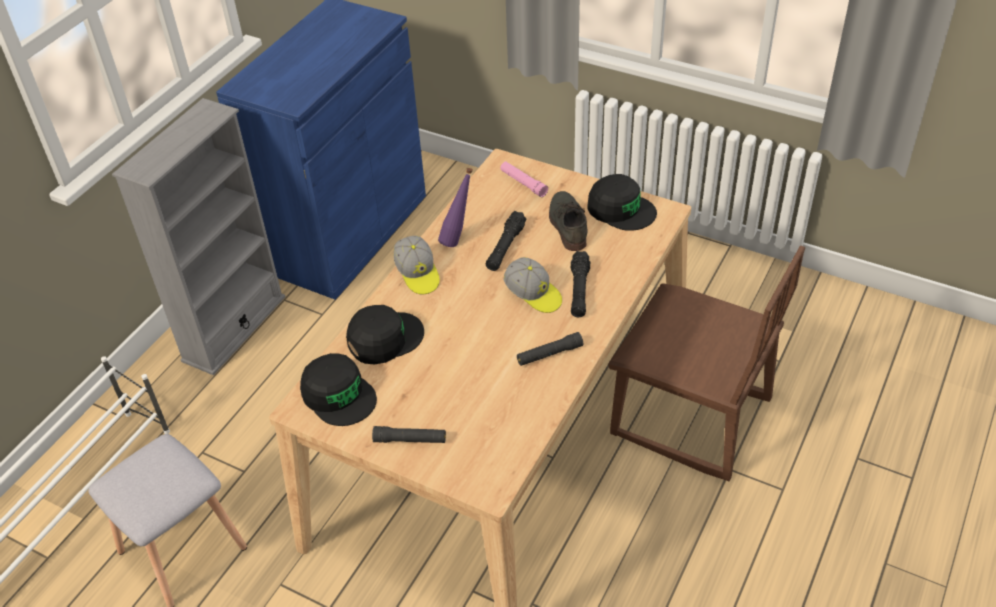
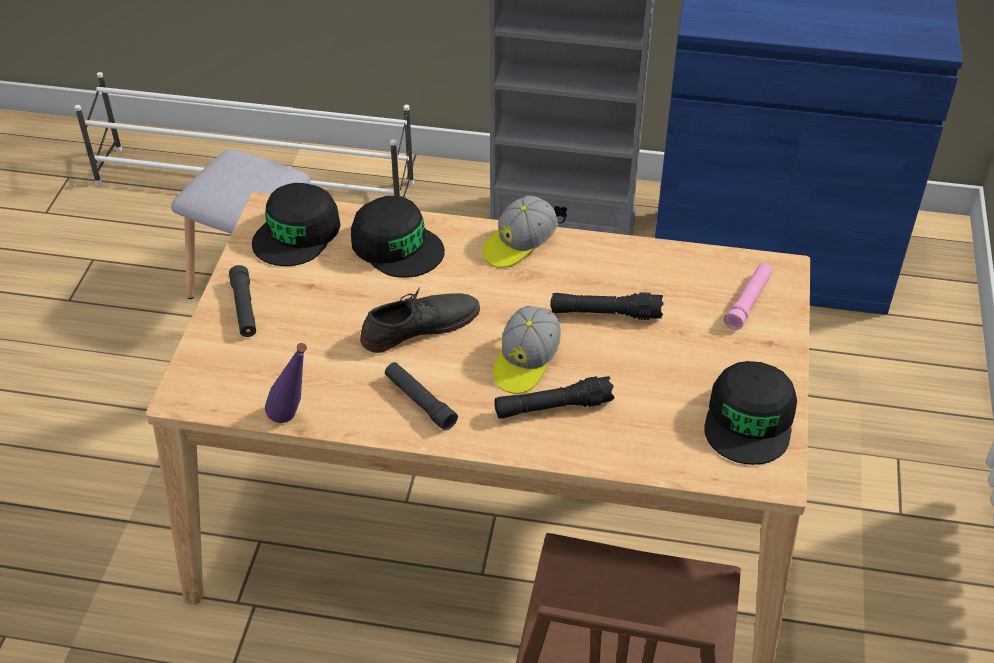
camera: 70 degrees right, 0 degrees up
purple bottle [438,168,473,247] -> purple bottle moved to [265,343,307,423]
grey shoe [549,191,587,251] -> grey shoe moved to [360,287,480,353]

